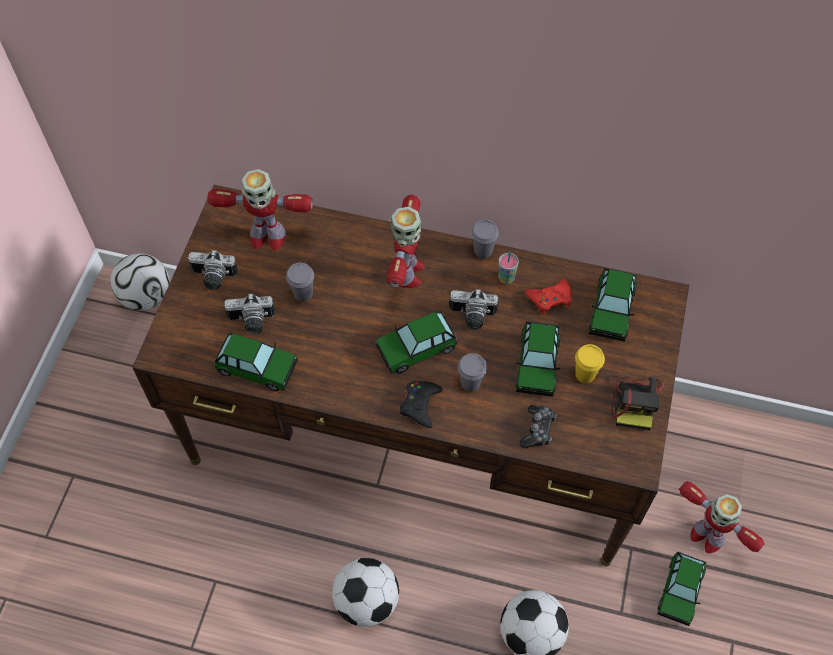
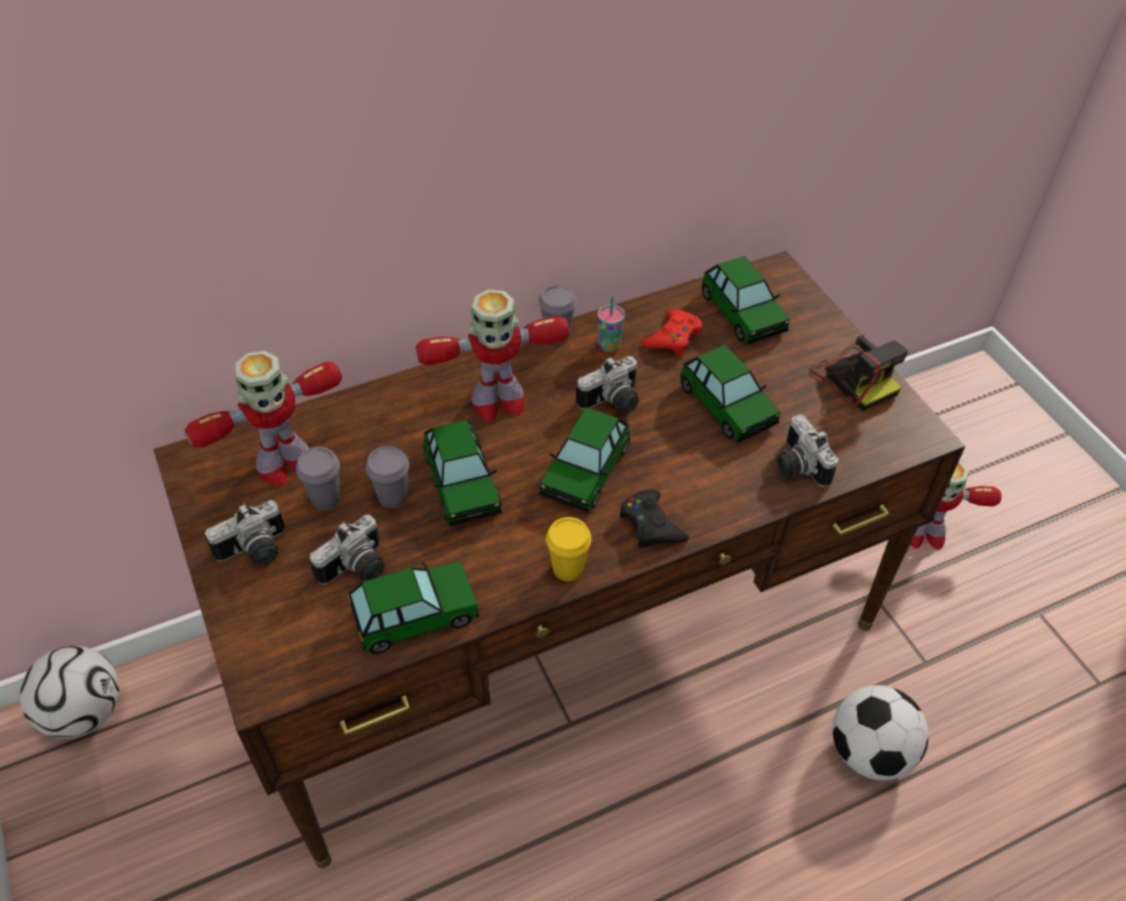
camera: 40 degrees left, 10 degrees down
football [332,558,399,627] -> none
toy robot [387,195,425,288] -> toy robot turned 105 degrees clockwise [416,289,569,421]
grey cup [458,353,487,392] -> grey cup moved to [296,447,340,510]
game controller [520,405,557,448] -> camera [776,414,839,487]
yellow cup [575,344,605,383] -> yellow cup moved to [546,517,591,581]
toy car [657,551,707,626] -> toy car moved to [423,420,502,526]

